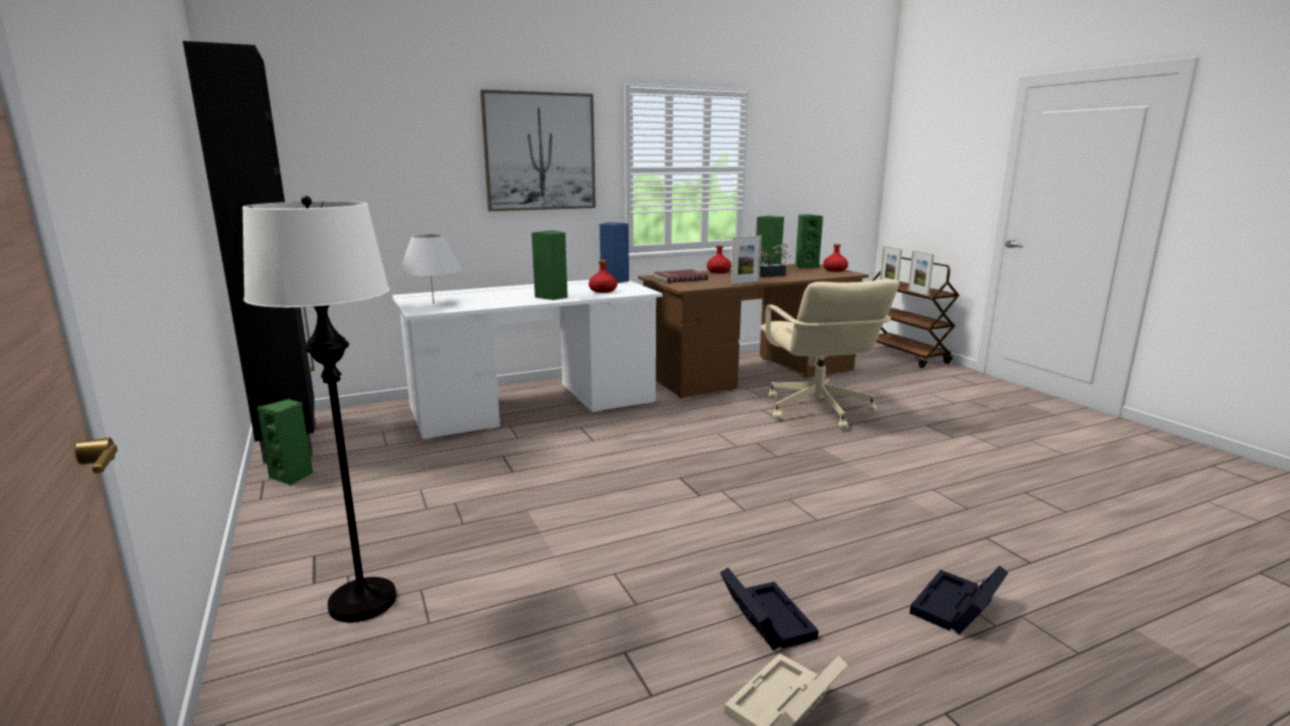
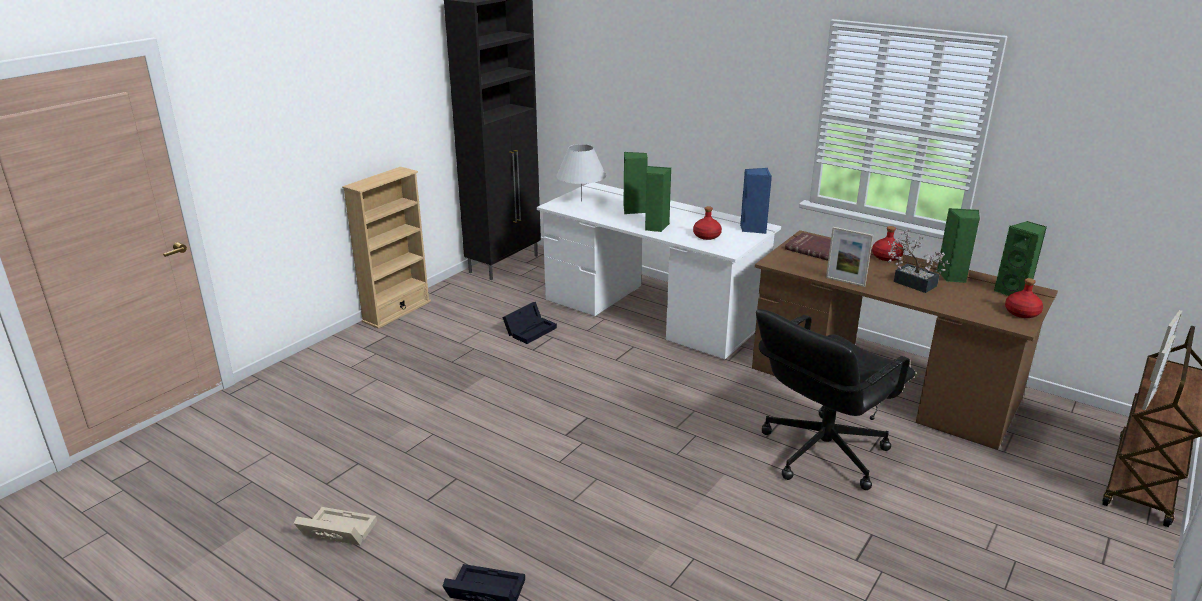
camera: 60 degrees right, 10 degrees up
white floor lamp [242,196,397,622] -> none
green speaker [257,399,313,486] -> green speaker moved to [623,152,648,214]
picture [480,90,596,211] -> none
black storage box [720,568,819,651] -> black storage box moved to [502,302,557,344]
beige office chair [761,279,899,430] -> black office chair [756,309,916,490]
none -> beige bookcase [342,167,431,329]

